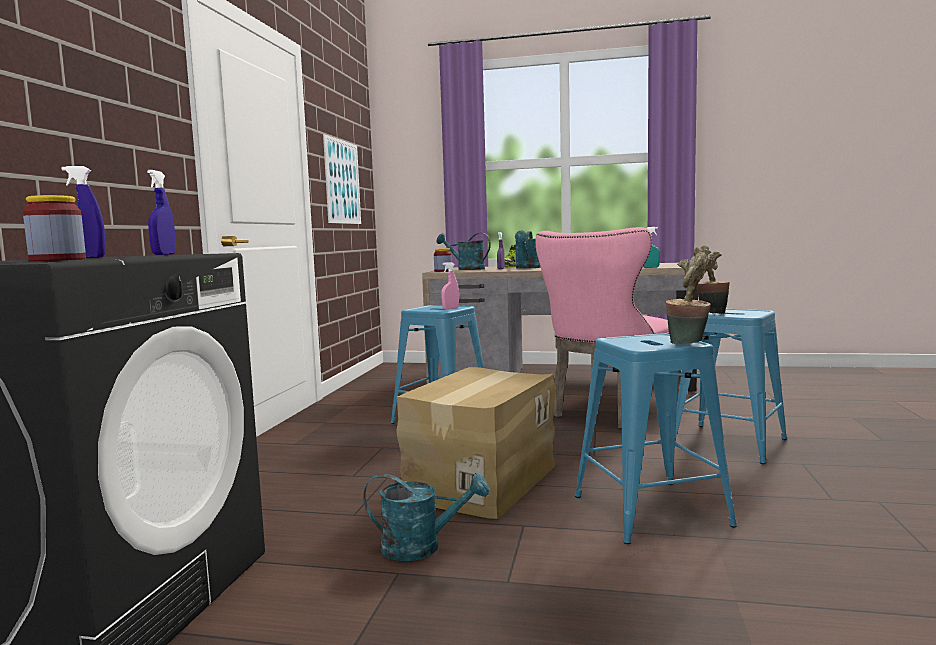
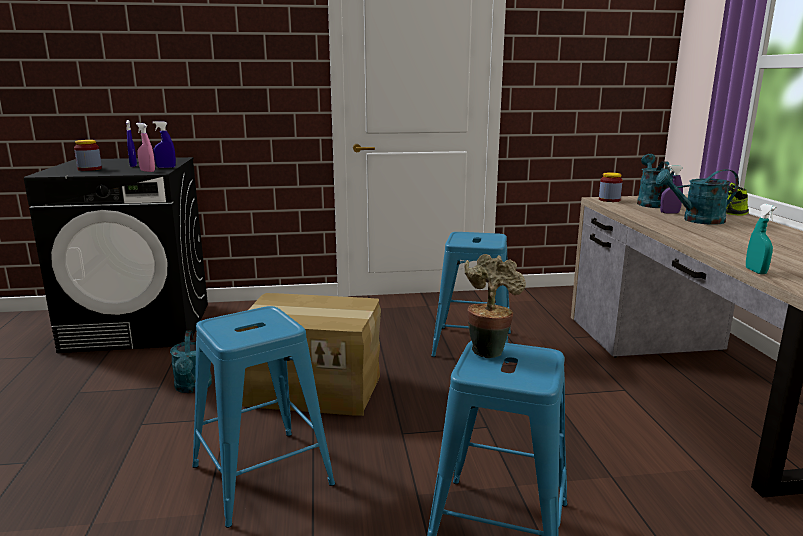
camera: 70 degrees right, 10 degrees up
picture [323,134,361,224] -> none
pink spray bottle [441,262,459,309] -> pink spray bottle moved to [136,123,155,172]
pink chair [536,227,679,428] -> none
potted plant [666,252,715,345] -> none

